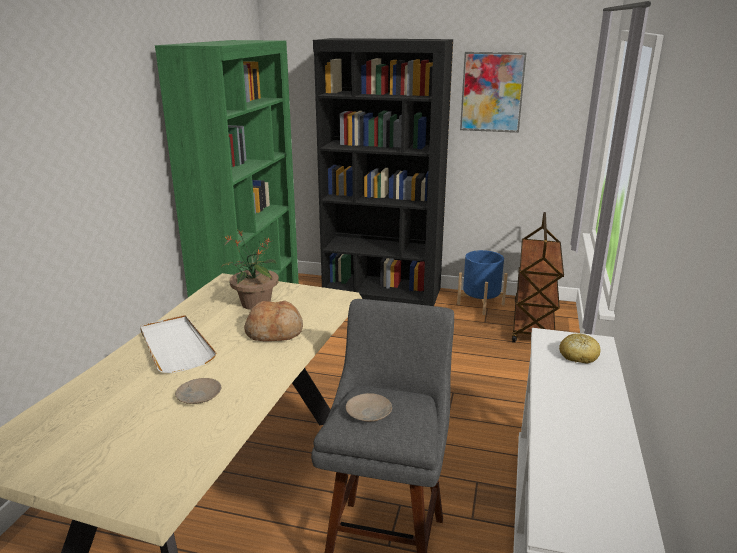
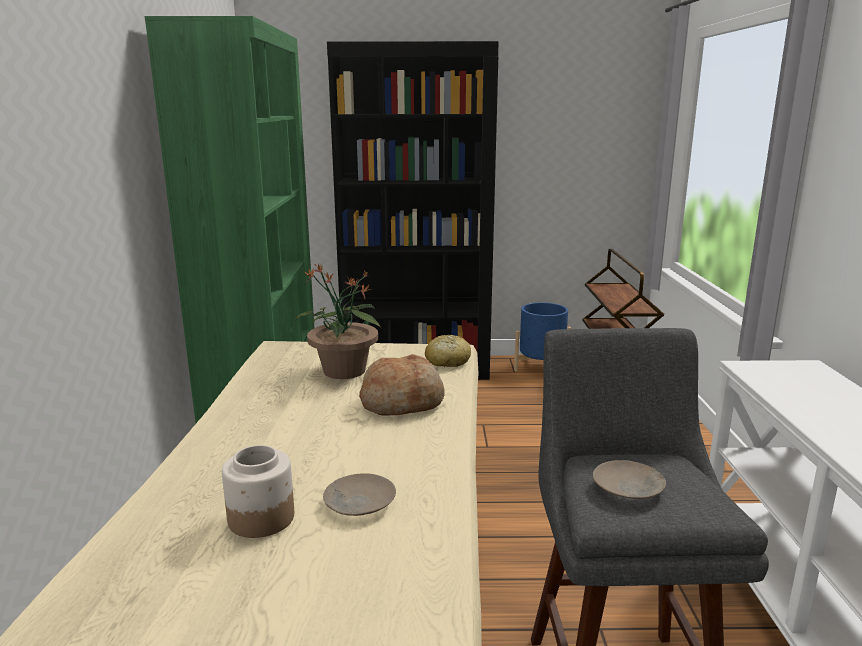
camera: 15 degrees left, 5 degrees down
white tray [140,315,216,373] -> none
picture [460,52,526,133] -> none
bread [559,334,600,364] -> bread moved to [425,335,471,367]
none -> jar [222,445,294,538]

